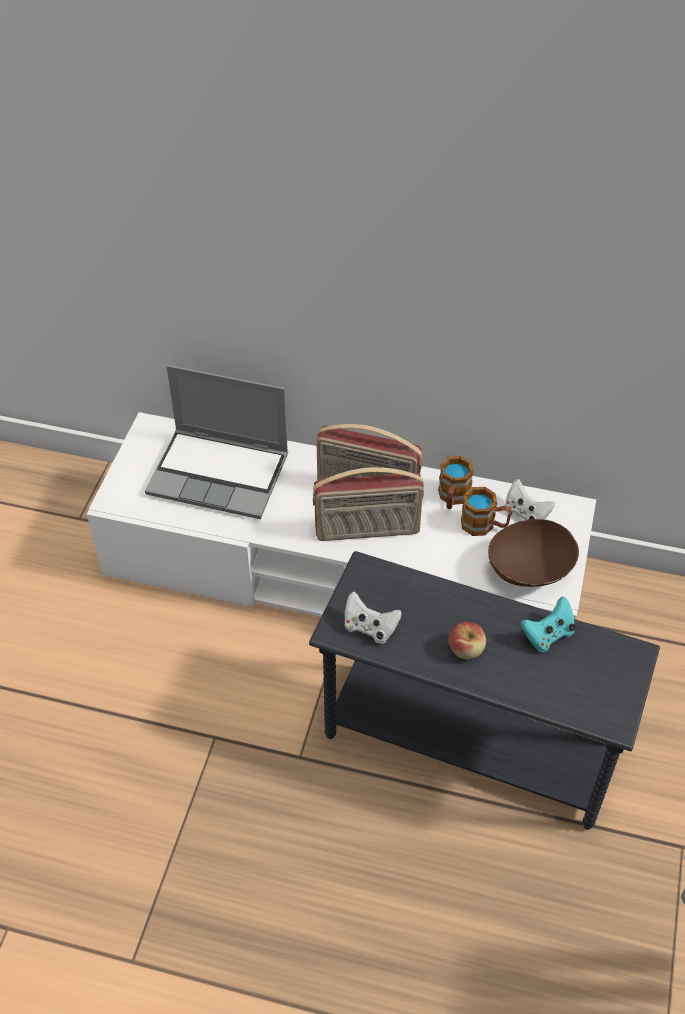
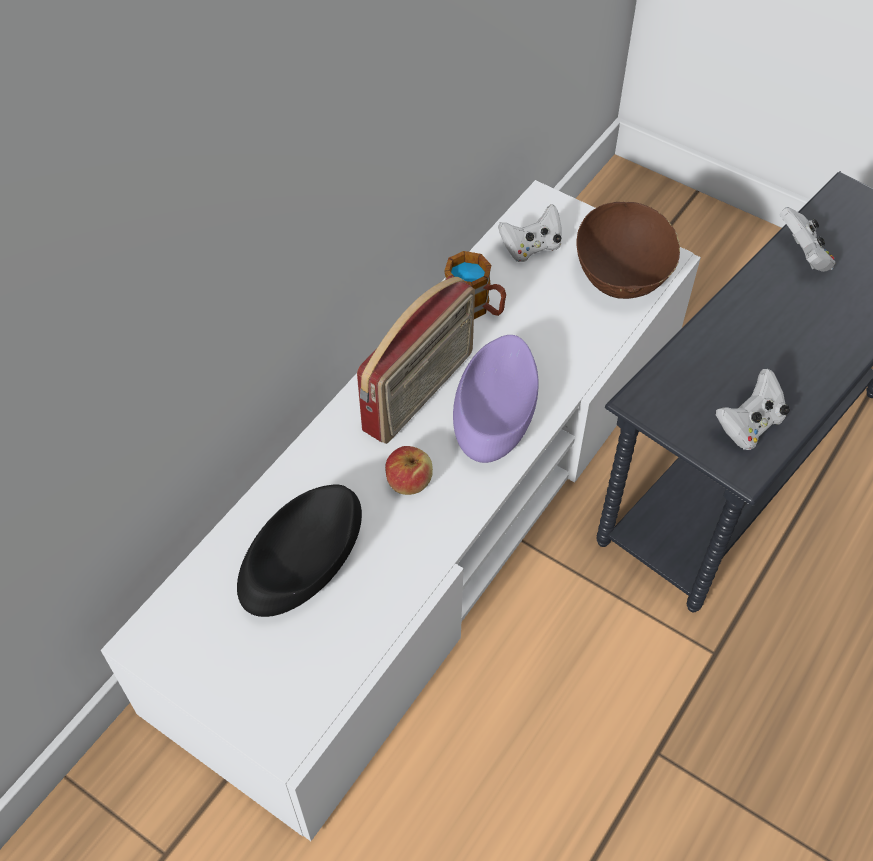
camera: 70 degrees left, 5 degrees up
laptop [145,365,288,519] -> black bowl [237,484,362,617]
radio [313,467,424,541] -> purple bowl [453,335,539,463]
apple [449,622,486,659] -> apple moved to [385,446,433,495]
mug [461,487,512,536] -> none
turquoise game controller [521,597,576,652] -> white game controller [779,207,835,272]

